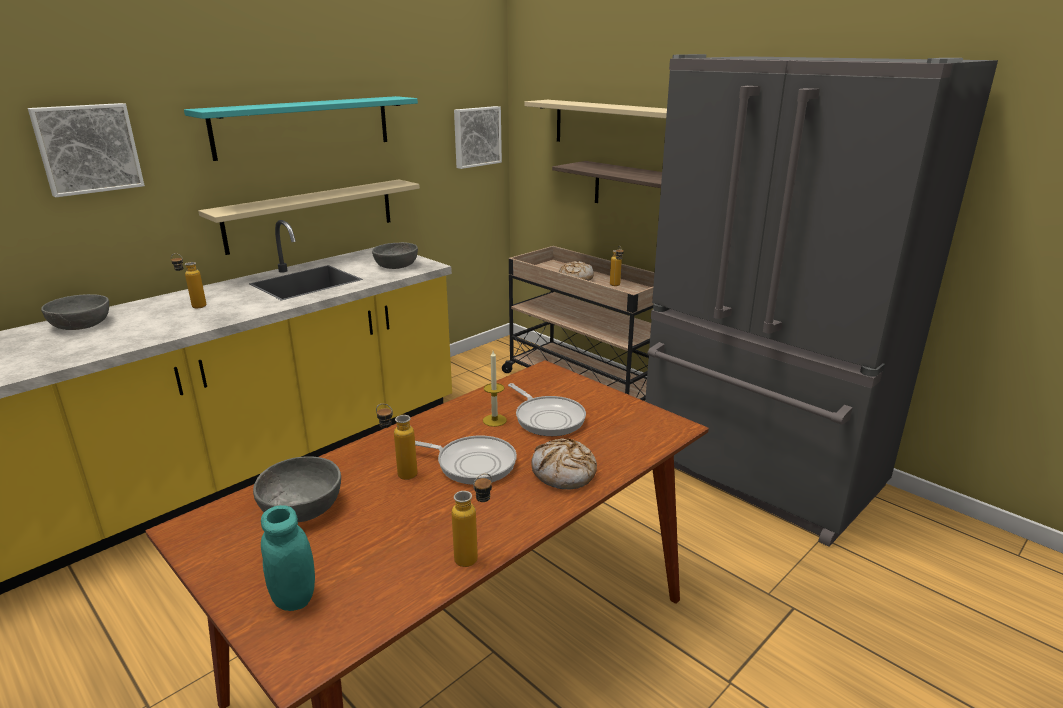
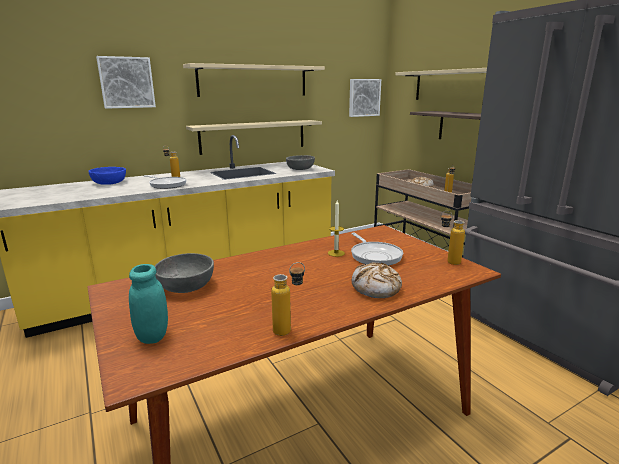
camera: 15 degrees right, 5 degrees down
grey bowl [41,294,109,330] -> blue bowl [88,167,126,185]
turquoise shelf [184,96,418,161] -> beige shelf [183,63,325,97]
bottle [376,403,417,480] -> bottle moved to [441,211,465,265]
frying pan [415,436,517,485] -> frying pan moved to [144,175,186,189]

